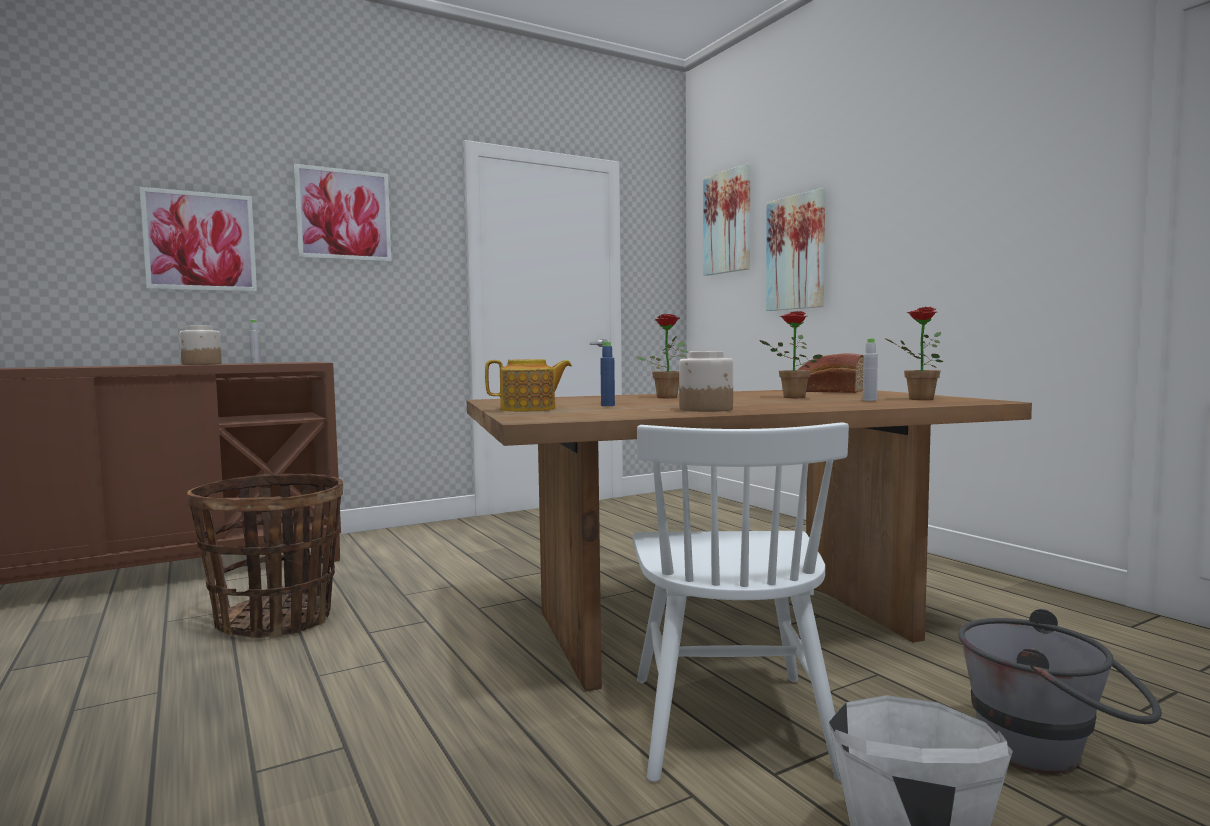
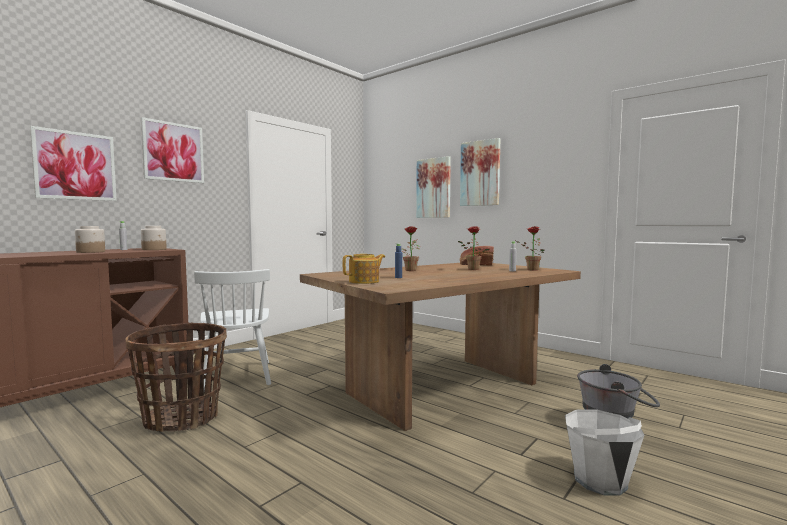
camera: 20 degrees left, 0 degrees up
white chair [632,422,849,782] -> white chair moved to [194,269,271,389]
jar [679,351,733,412] -> jar moved to [141,226,167,250]
picture [703,164,750,276] -> picture moved to [460,138,500,206]

